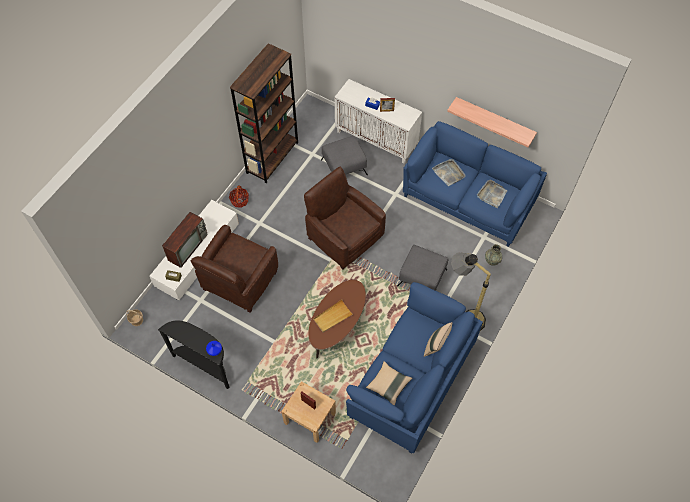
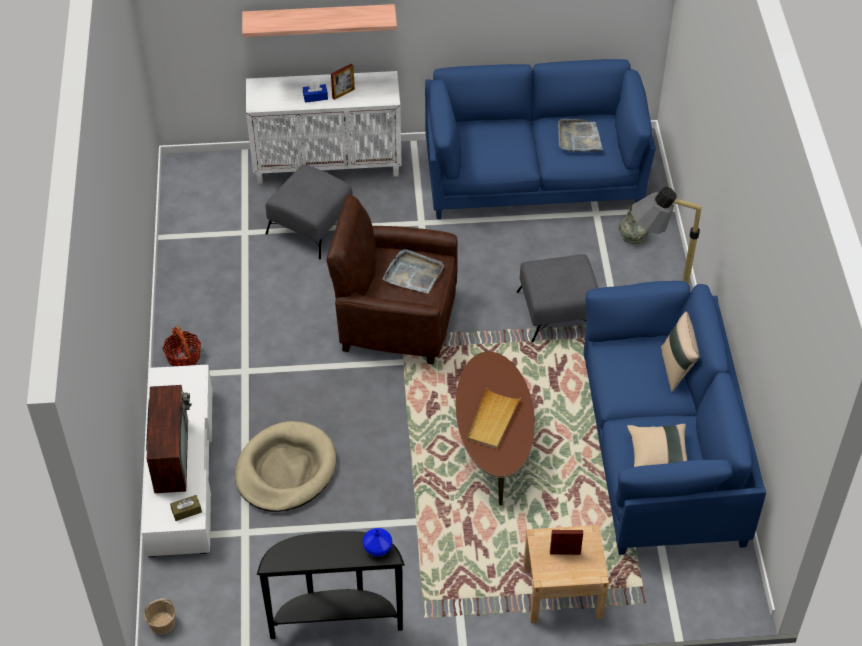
camera: 35 degrees left, 10 degrees down
brown armchair [191,225,278,313] -> beige dog bed [235,421,336,512]
brown bookcase [230,43,298,183] -> none
grey tray [432,159,465,186] -> grey tray moved to [382,249,444,293]
shelf [447,97,537,147] -> shelf moved to [242,4,397,37]

